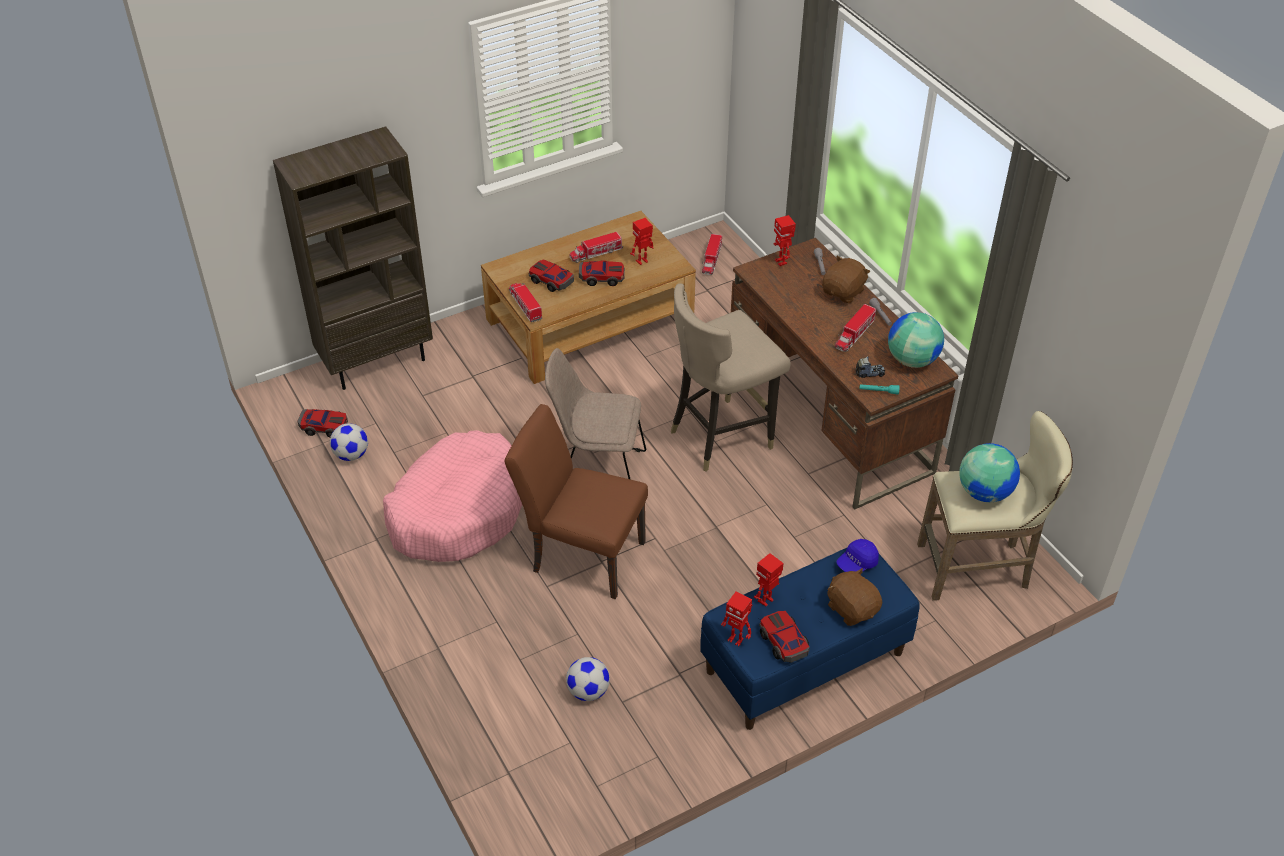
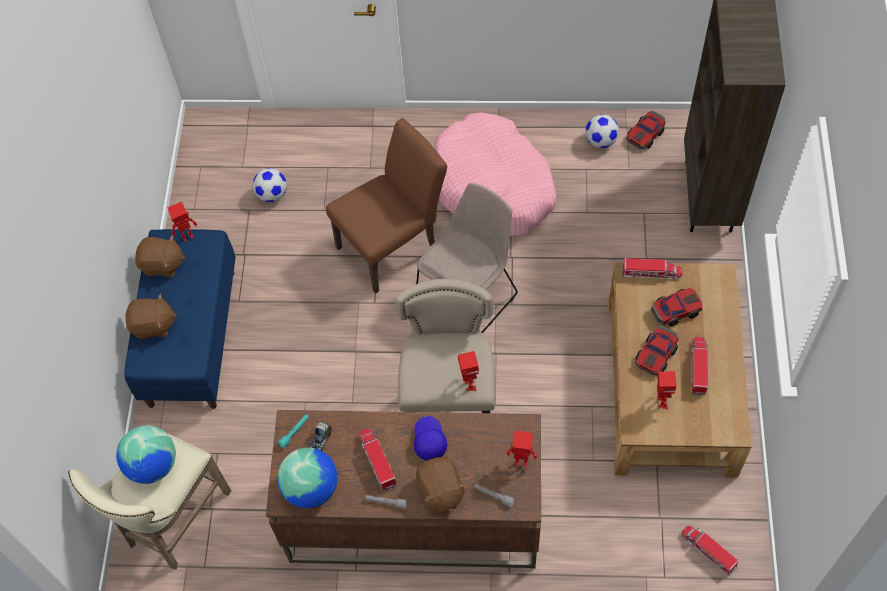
camera: 125 degrees right, 15 degrees up
toy robot [754,553,784,606] -> toy robot moved to [458,351,479,391]
toy car [759,611,810,663] -> brown plush toy [135,235,185,277]
blue cap [837,539,879,572] -> blue cap moved to [414,416,448,461]

